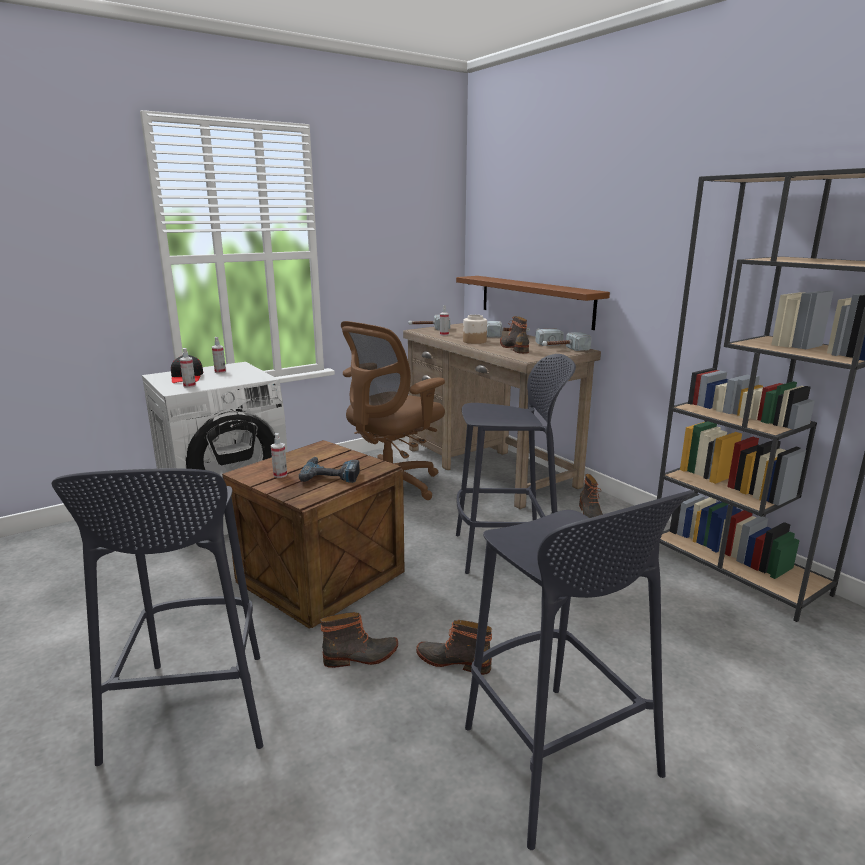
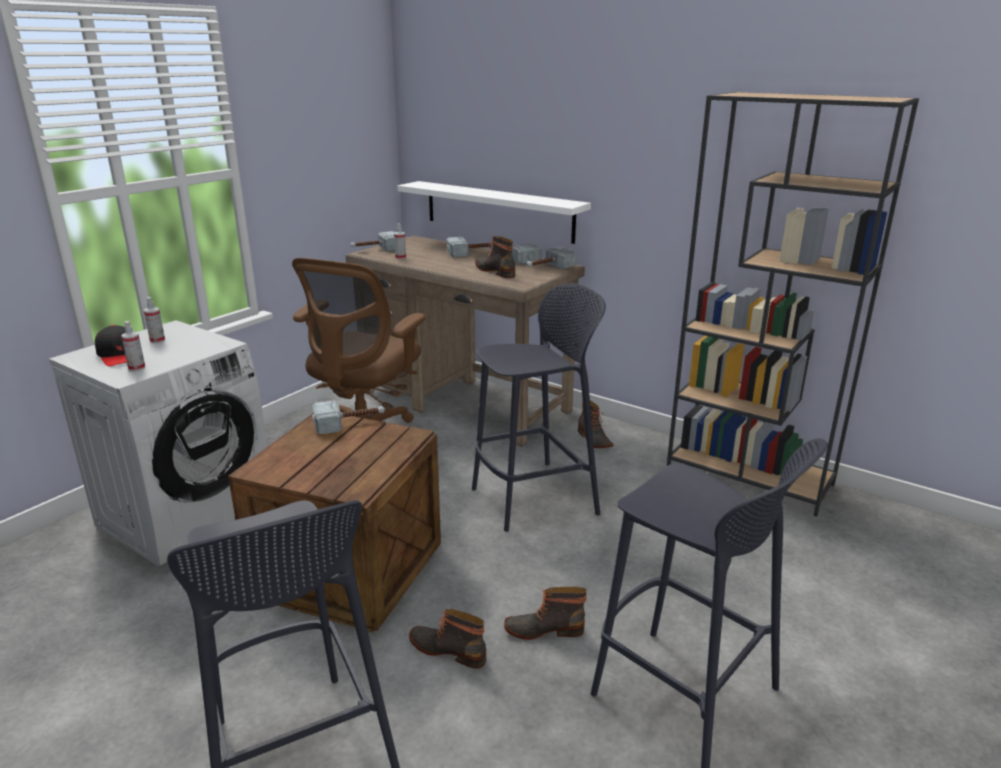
camera: 20 degrees left, 5 degrees up
spray bottle [271,433,287,478] -> none
power drill [299,457,360,483] -> none
boot [320,612,398,668] -> boot turned 120 degrees counterclockwise [409,609,486,668]
brown shelf [456,276,610,330] -> white shelf [397,181,591,244]
jar [463,315,487,344] -> none
none -> hammer [312,400,385,434]

